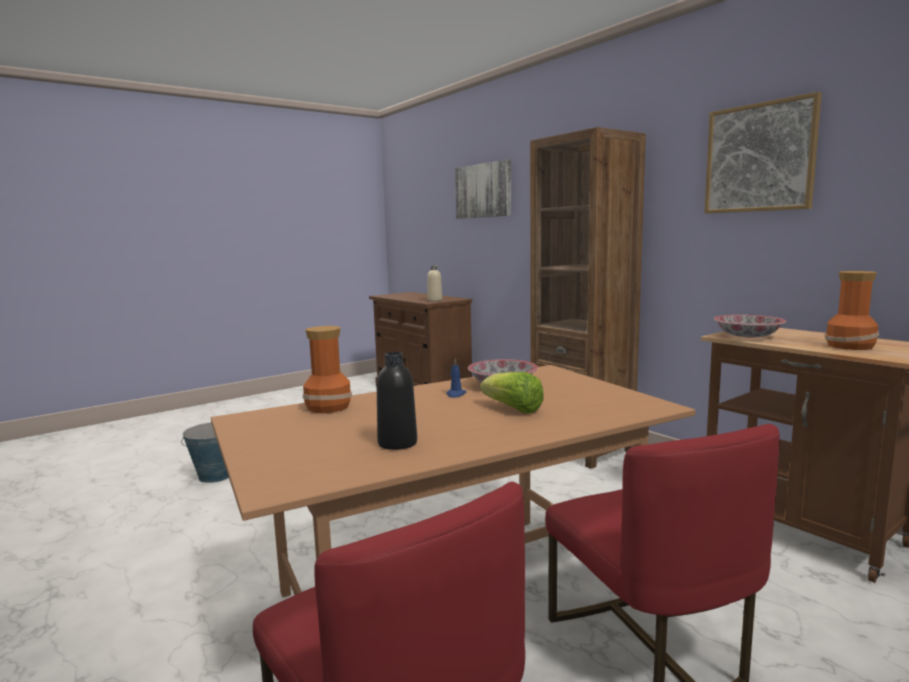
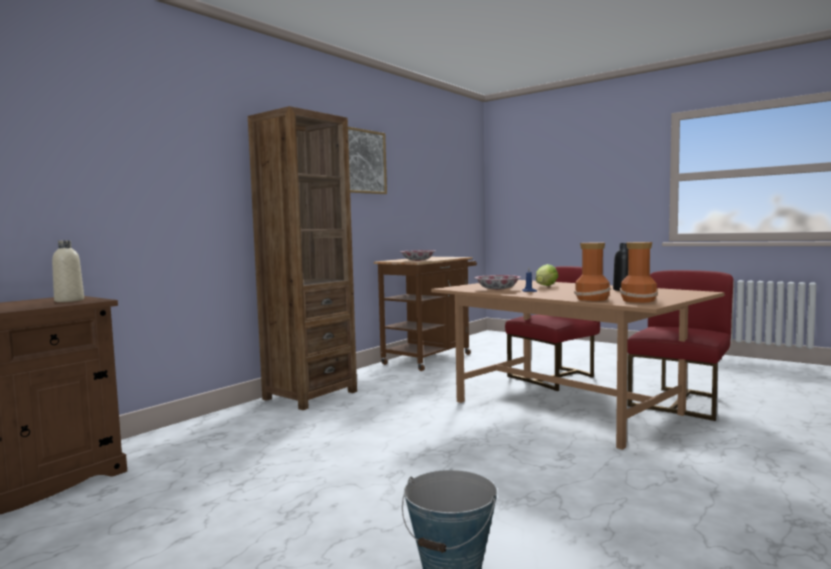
camera: 105 degrees left, 5 degrees down
picture [455,160,511,219] -> none
vase [825,271,879,350] -> vase moved to [620,242,658,303]

